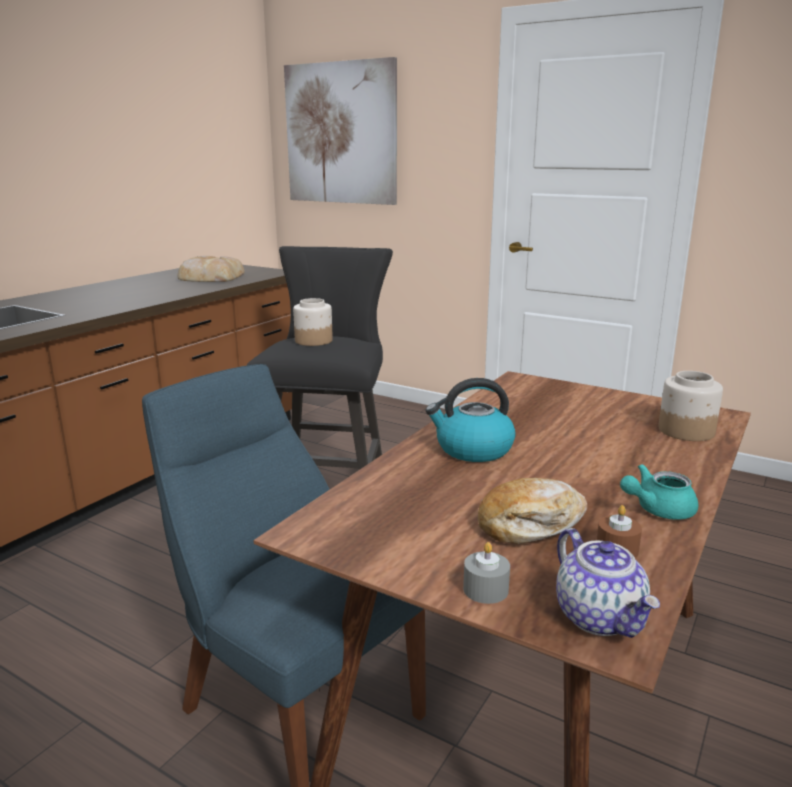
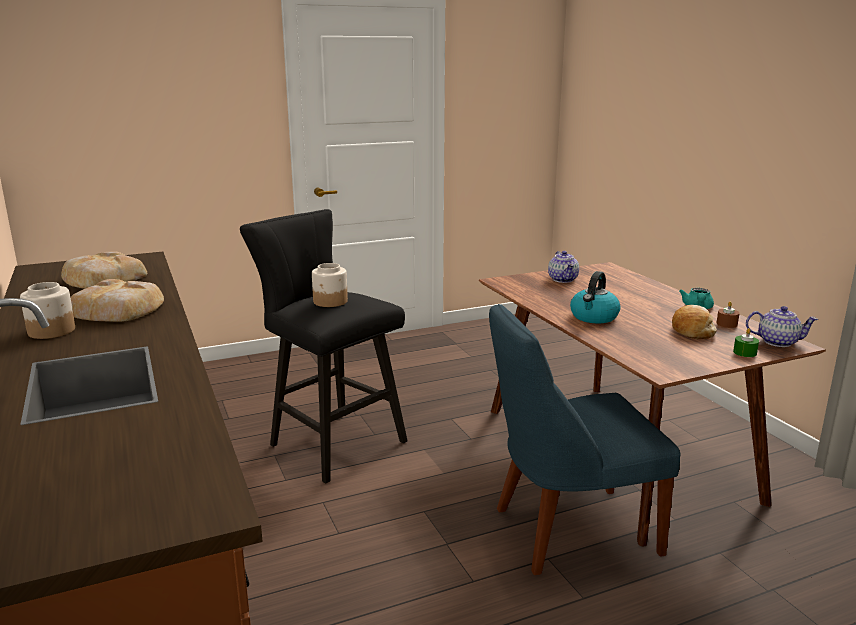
camera: 55 degrees left, 0 degrees up
picture [284,57,397,205] -> none
grey candle [463,542,510,604] -> green candle [733,328,759,357]
jar [658,371,723,441] -> jar moved to [20,282,75,339]
none -> bread [70,279,164,322]
none -> teapot [548,251,579,283]

